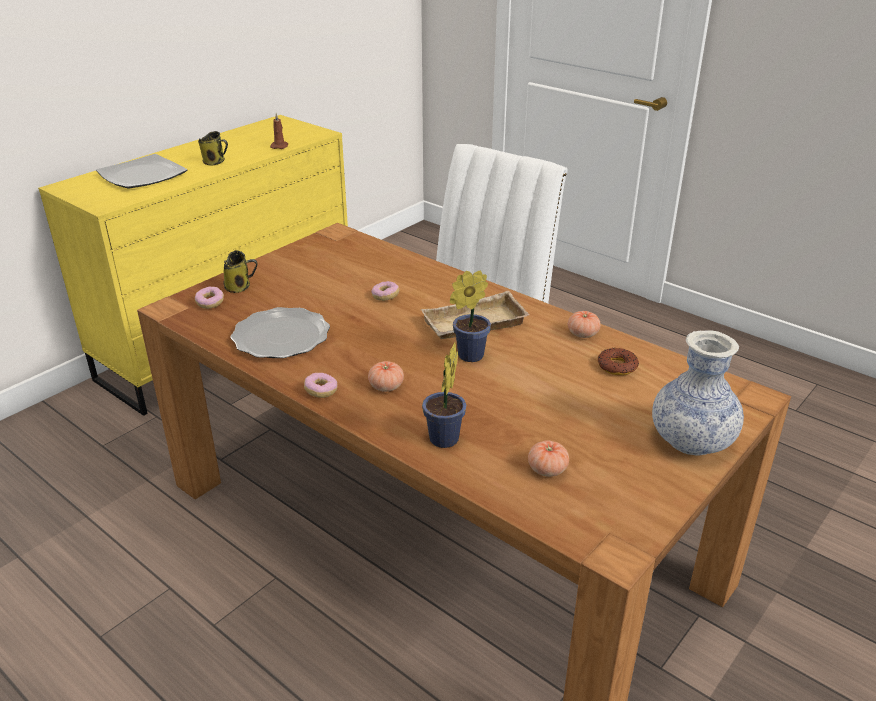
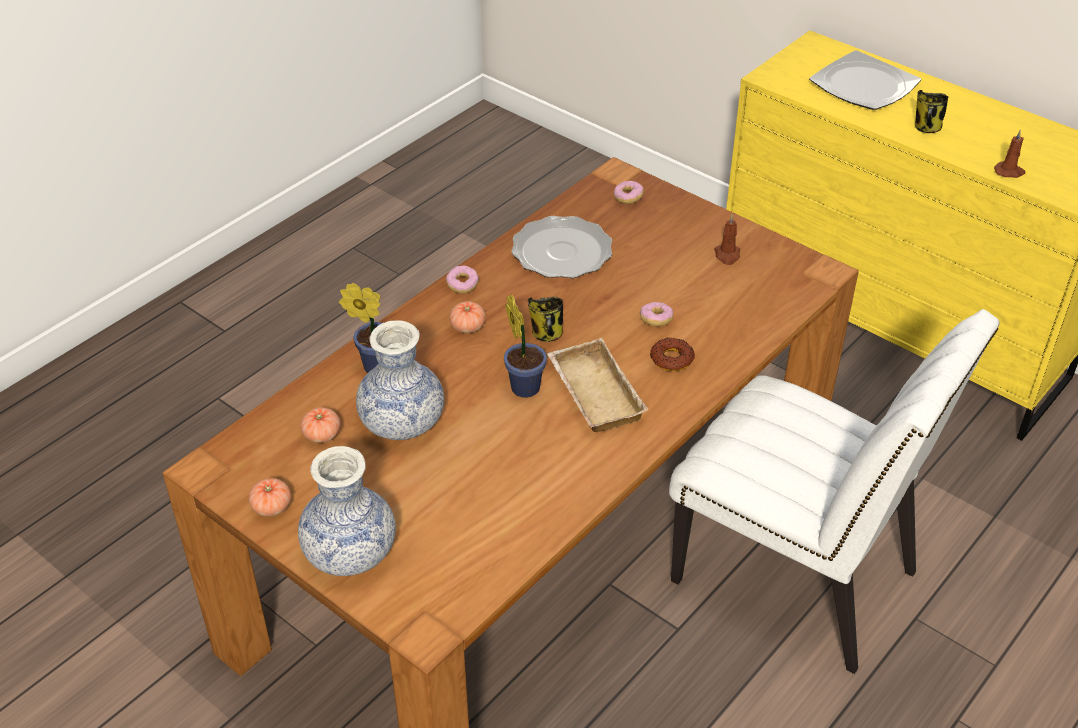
camera: 90 degrees right, 10 degrees up
mug [223,250,257,293] -> mug moved to [528,297,563,342]
tomato [568,311,601,338] -> tomato moved to [248,478,291,516]
donut [598,348,639,375] -> donut moved to [650,338,695,371]
none -> vase [356,320,444,440]
none -> brown candle [714,214,740,265]

